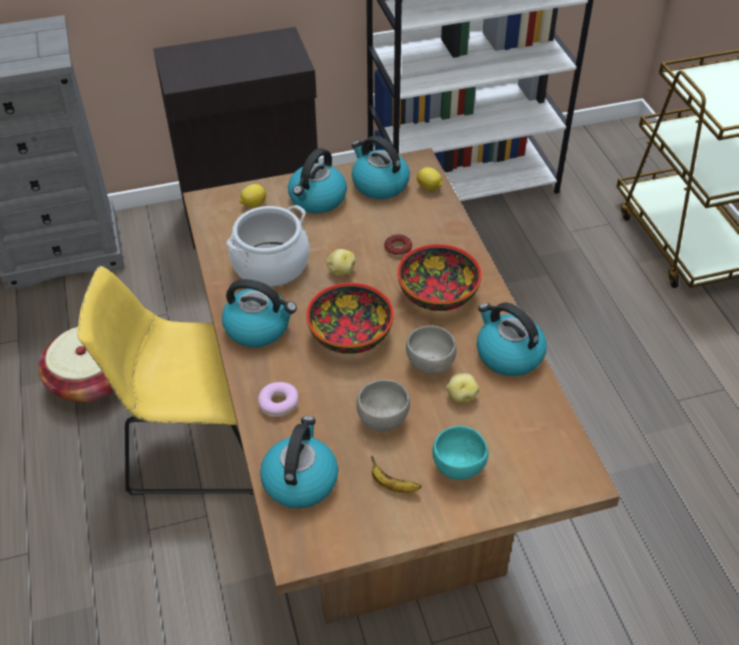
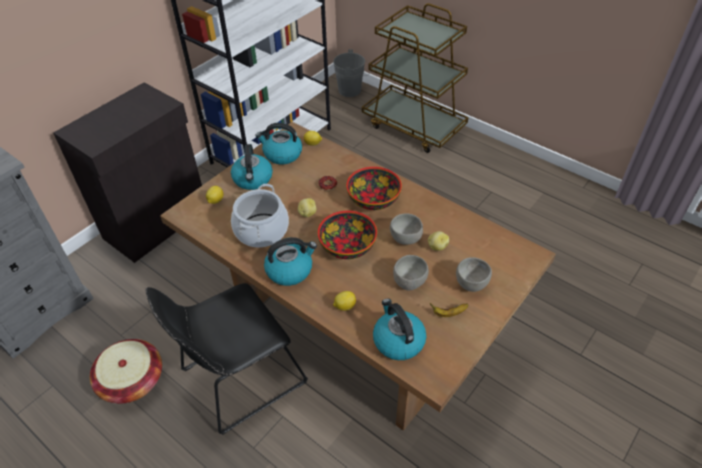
camera: 35 degrees left, 0 degrees up
yellow chair [77,266,253,495] -> black chair [145,283,308,435]
donut [258,382,298,417] -> lemon [333,291,356,311]
turquoise bowl [432,426,489,480] -> grey bowl [456,257,492,292]
kettle [477,303,547,376] -> none
none -> grey bucket [333,49,370,97]

